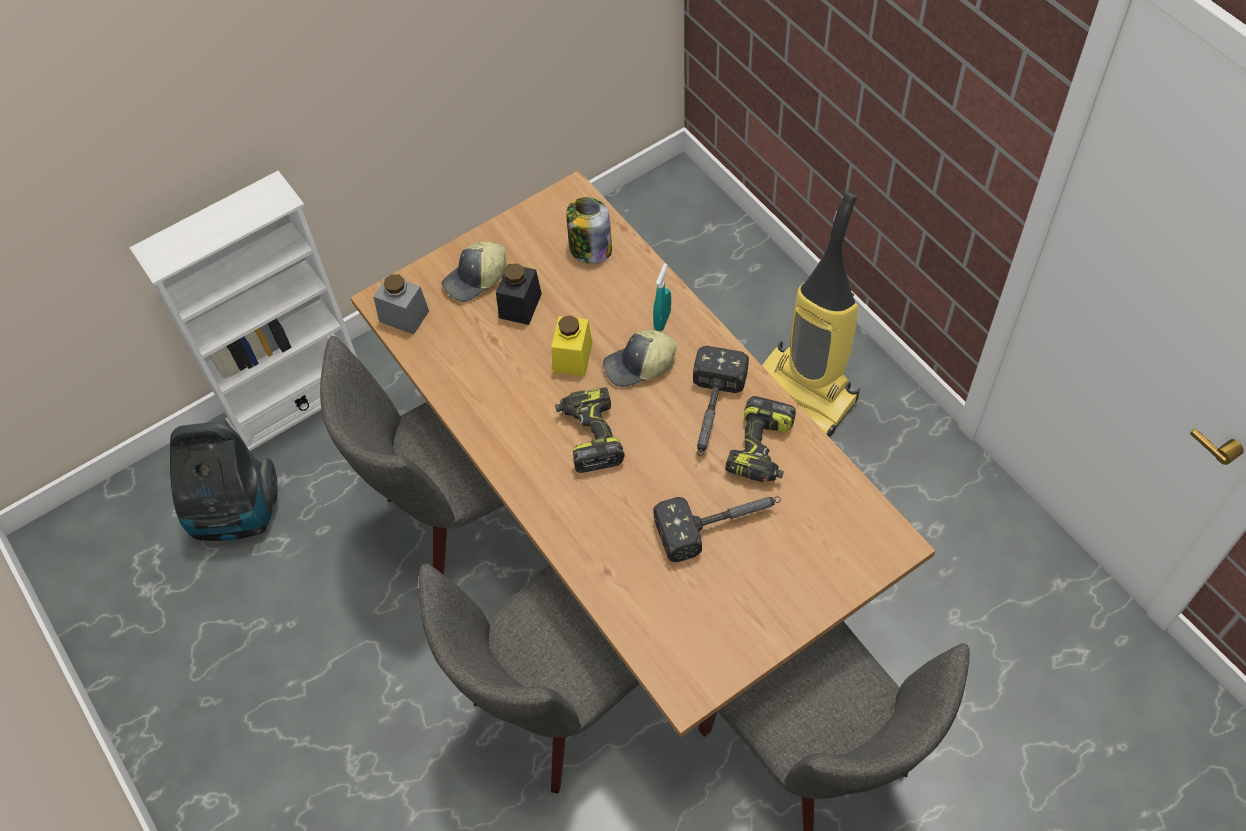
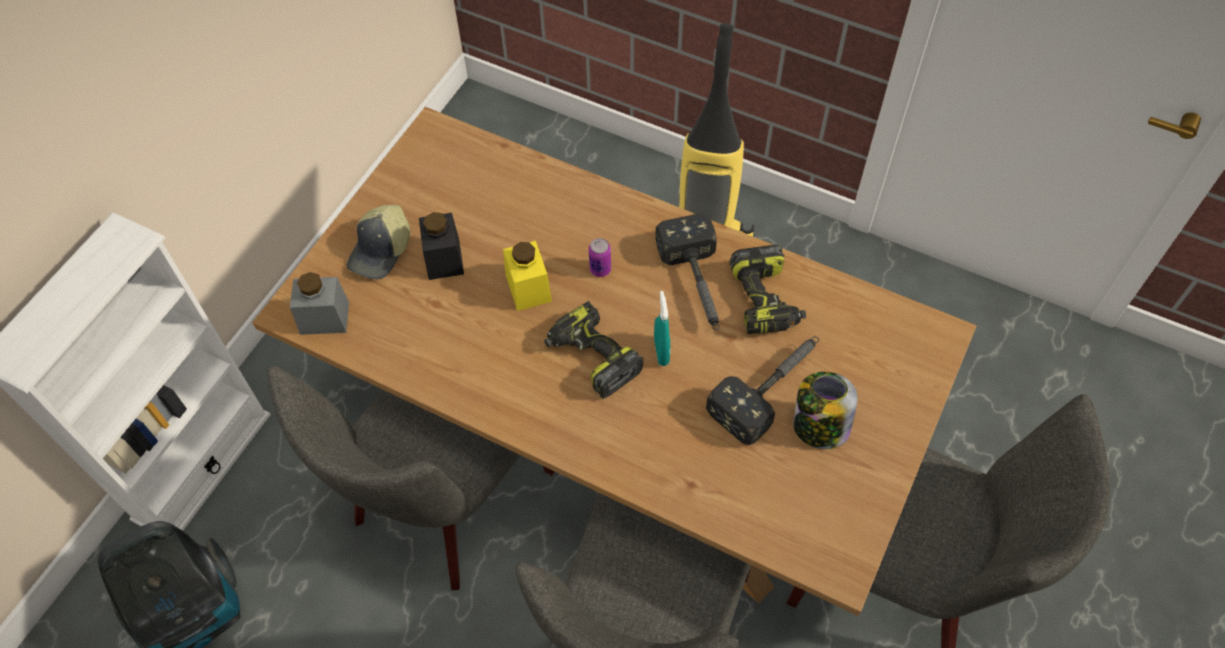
camera: 30 degrees left, 0 degrees up
jar [566,197,612,264] -> jar moved to [793,372,858,449]
cap [603,330,677,387] -> can [589,238,611,277]
turquoise spray bottle [653,263,671,331] -> turquoise spray bottle moved to [654,291,670,366]

